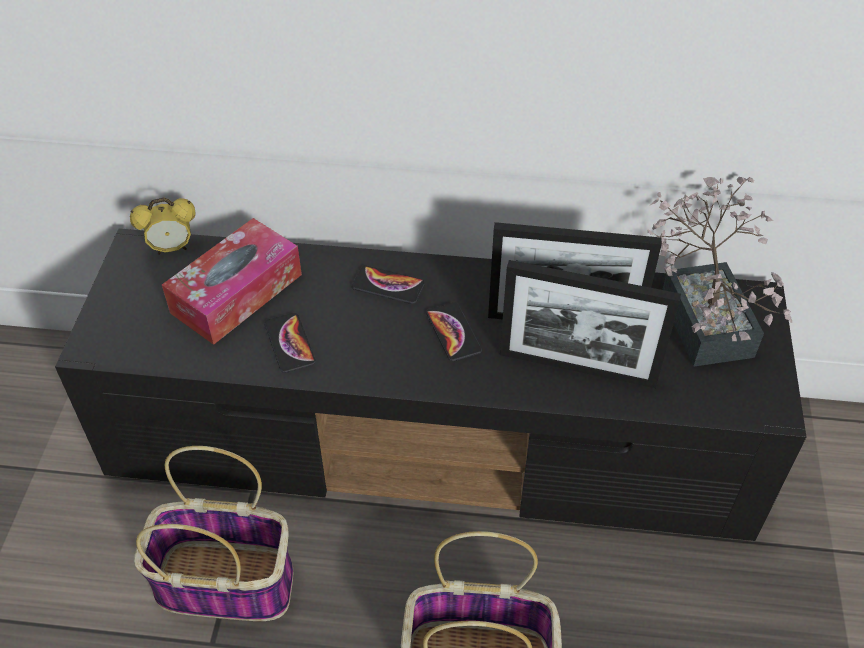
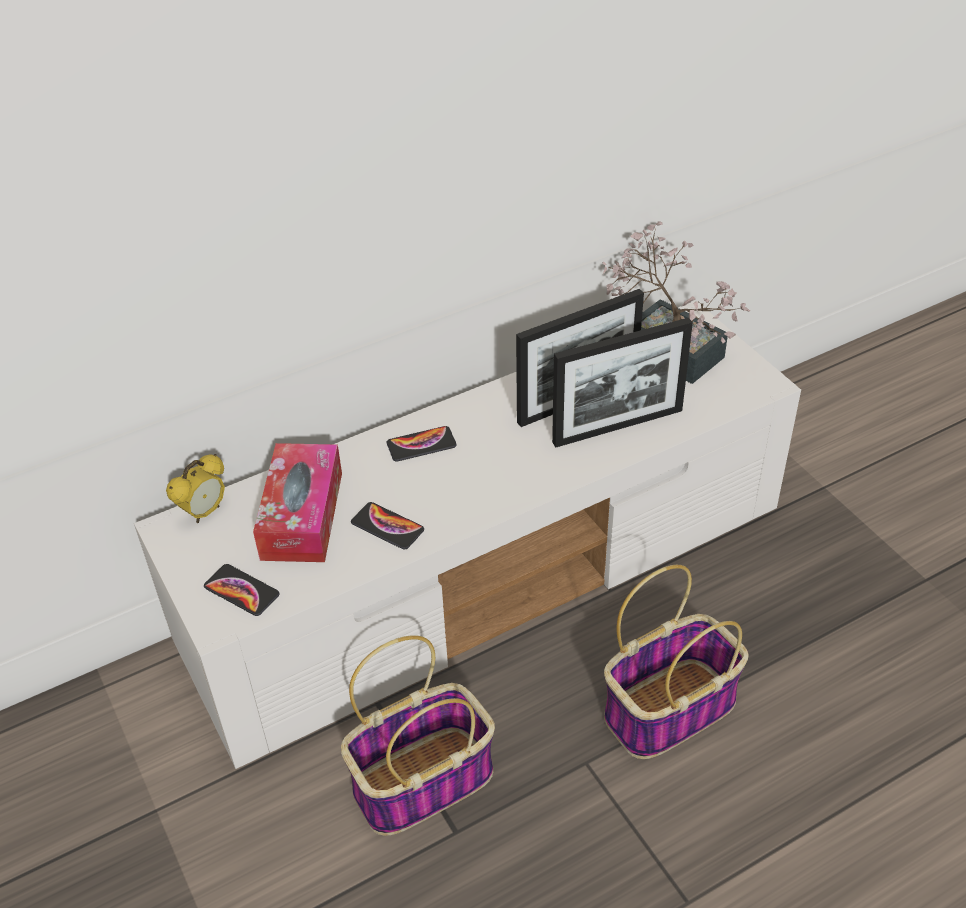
camera: 35 degrees left, 5 degrees down
black tv stand [55,228,806,541] -> white tv stand [134,301,801,769]
phone [426,302,482,361] -> phone moved to [204,564,280,616]

